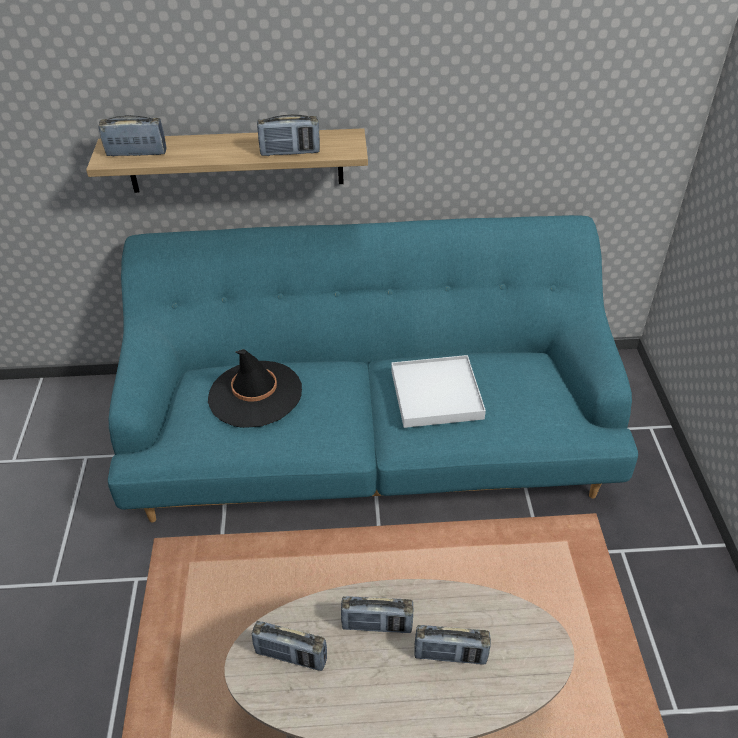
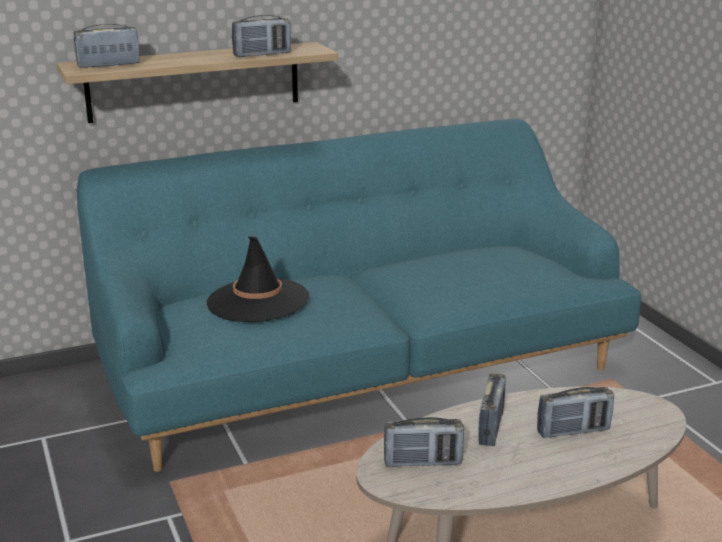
camera: 20 degrees left, 20 degrees down
radio [341,596,413,633] -> radio turned 60 degrees counterclockwise [478,374,506,446]
white tray [391,355,486,428] -> none

